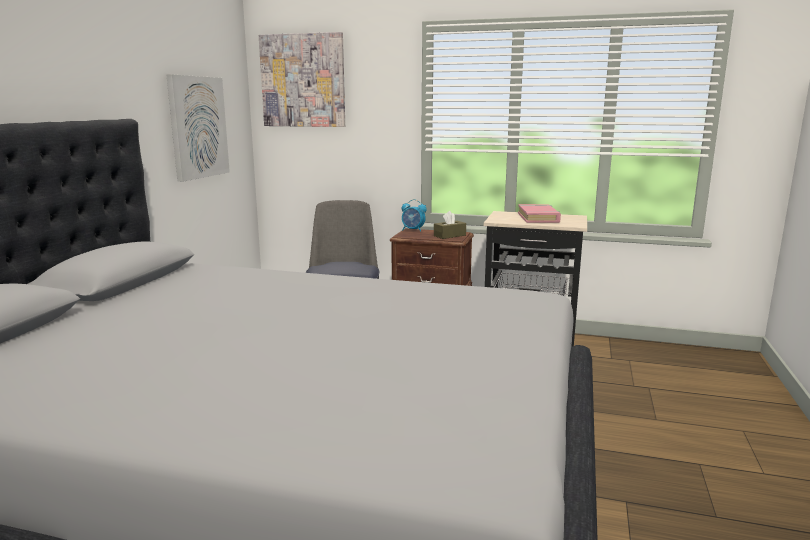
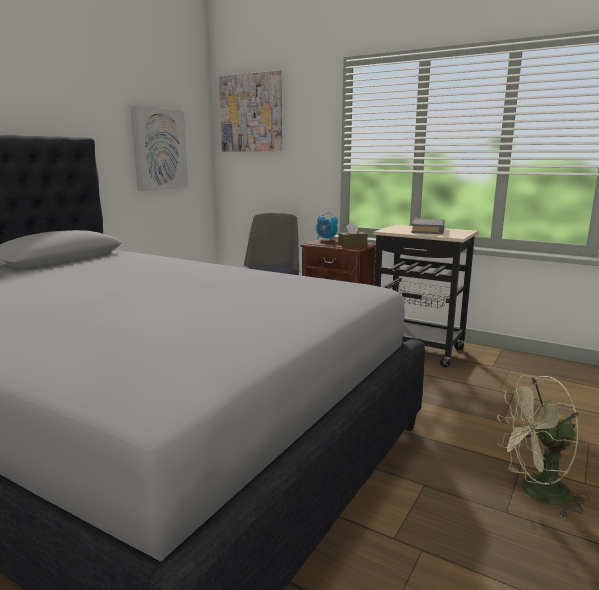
camera: 15 degrees right, 0 degrees up
pink book [518,204,561,223] -> grey book [411,218,445,234]
none -> green fan [497,375,589,518]

